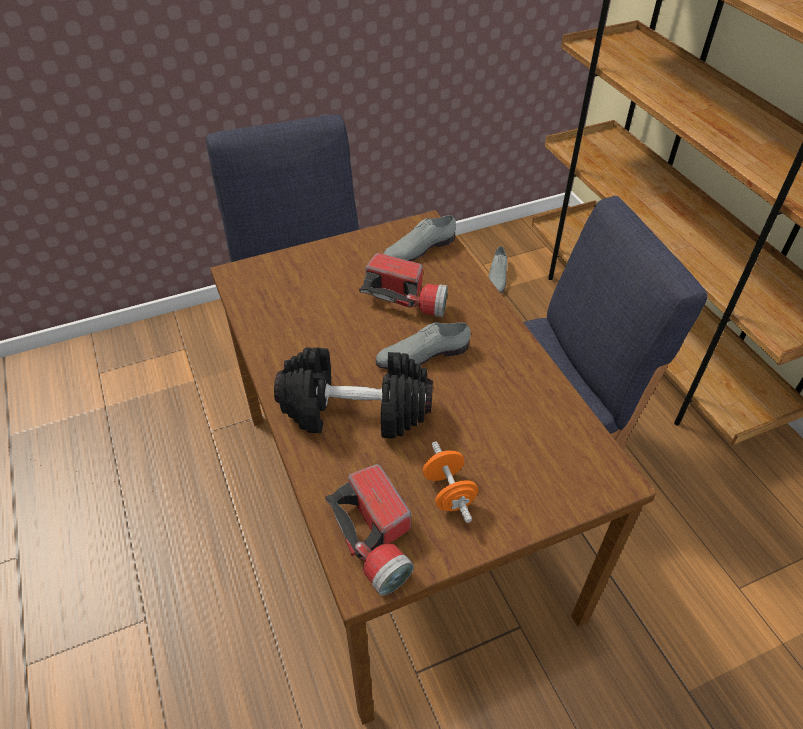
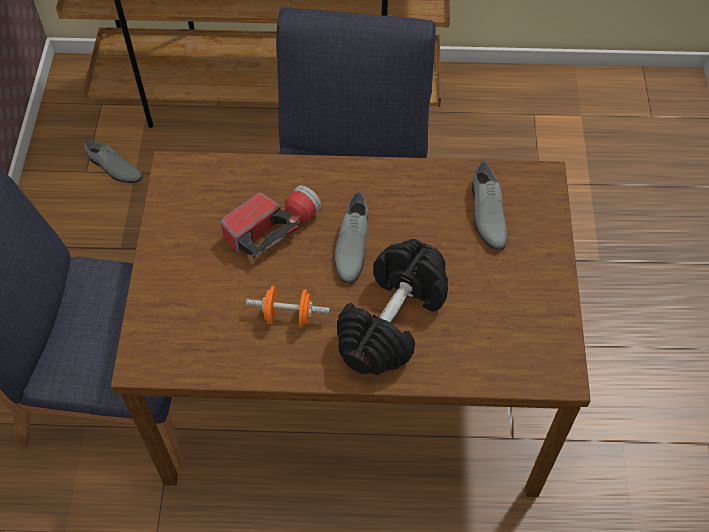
camera: 65 degrees left, 10 degrees up
flashlight [325,464,414,596] -> none
grey shoe [383,215,456,261] -> grey shoe moved to [472,162,507,250]
orange dumbbell [423,441,478,523] -> orange dumbbell moved to [246,286,330,328]

